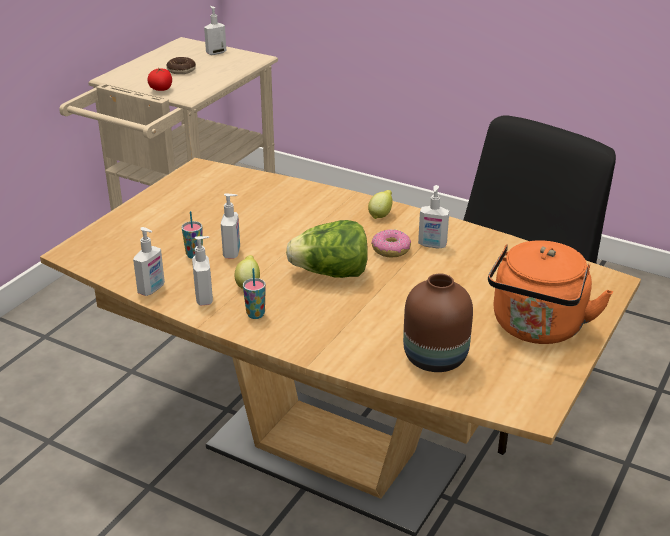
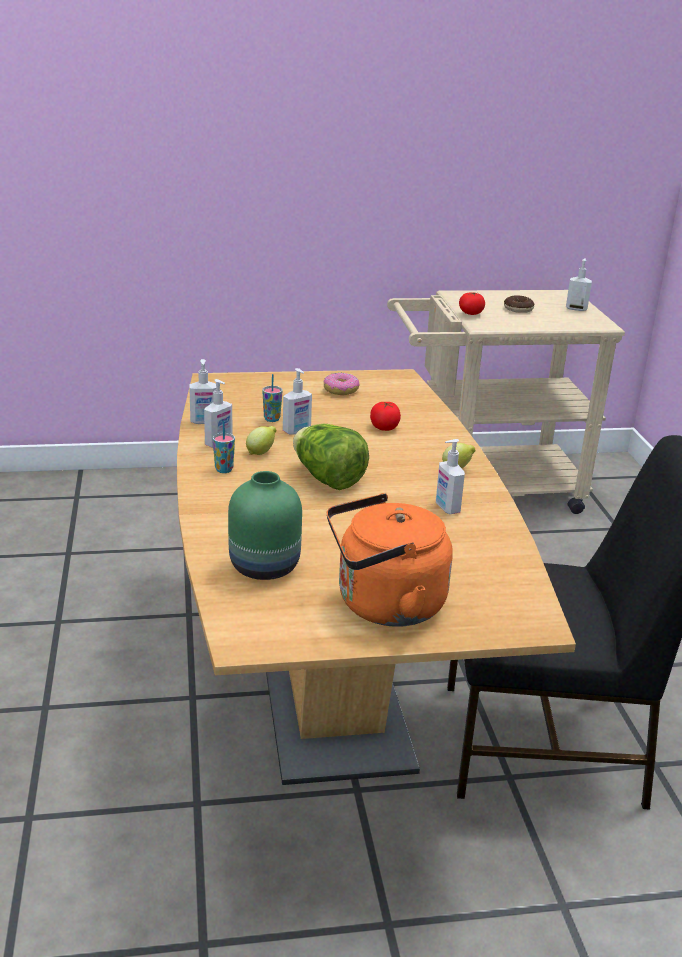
camera: 50 degrees right, 5 degrees down
donut [371,229,411,257] -> donut moved to [324,373,360,395]
brown vase [403,273,473,372] -> green vase [228,471,302,580]
none -> tomato [370,401,401,431]

